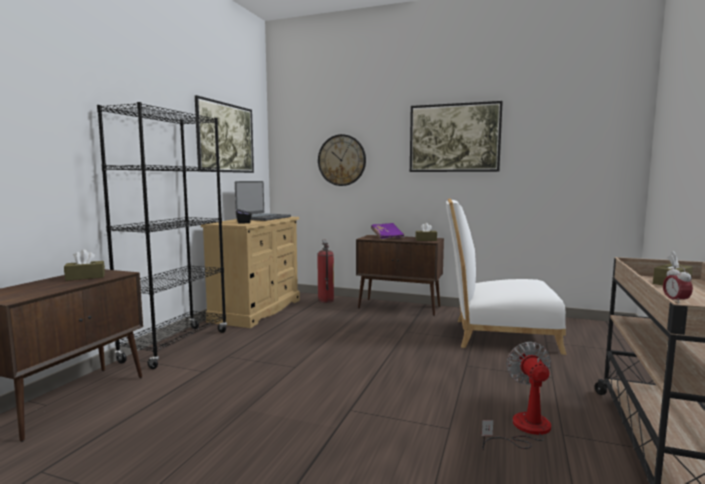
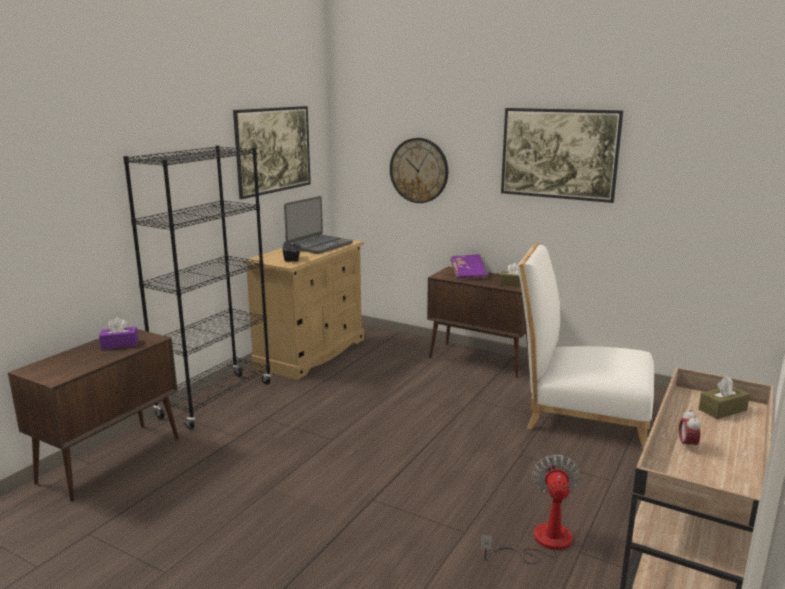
camera: 10 degrees right, 10 degrees up
brown tissue box [64,249,105,281] -> purple tissue box [99,317,138,349]
fire extinguisher [317,239,334,303] -> none

